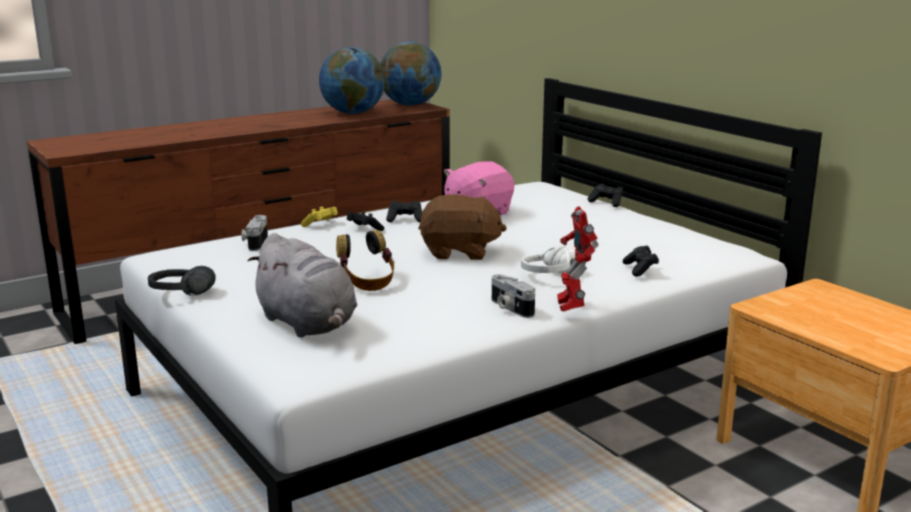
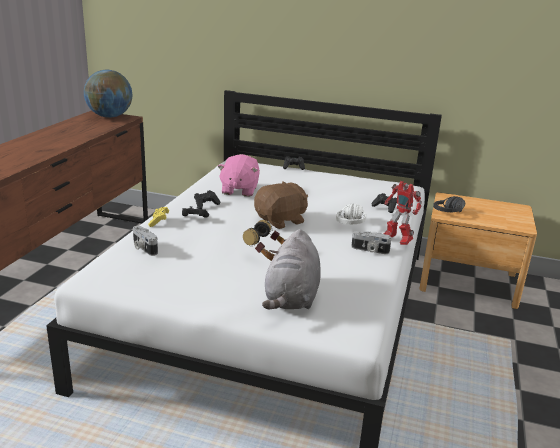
camera: 40 degrees left, 5 degrees up
black headphones [148,266,216,296] -> black headphones moved to [433,196,465,212]
grey plush toy [248,233,357,338] -> grey plush toy turned 90 degrees clockwise [262,229,321,309]
globe [319,47,385,114] -> none

